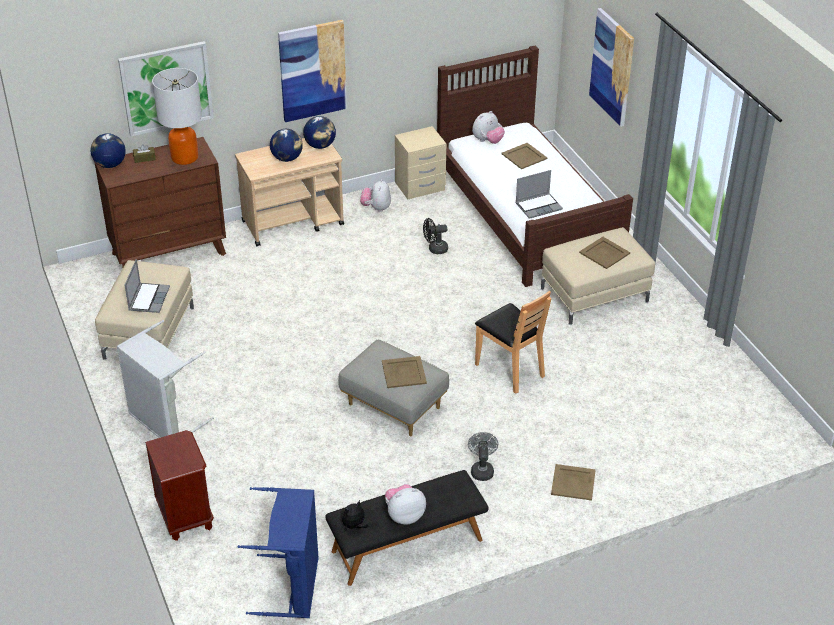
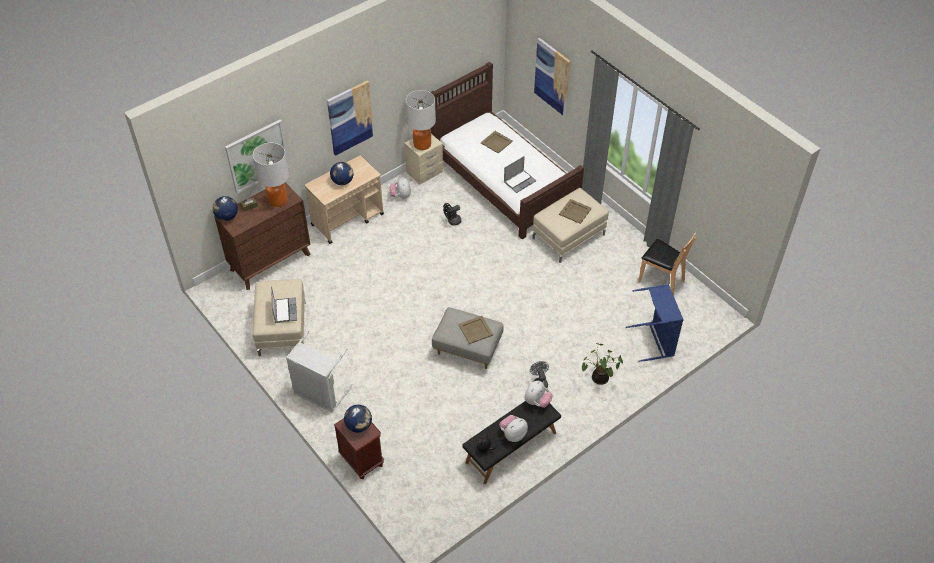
camera: 15 degrees left, 10 degrees up
blue laundry basket [238,487,319,618] -> blue laundry basket moved to [626,284,684,362]
globe [303,116,336,149] -> globe moved to [344,405,372,433]
plush toy [472,111,505,144] -> plush toy moved to [524,381,553,408]
brown chair [475,291,552,394] -> brown chair moved to [638,233,696,296]
beige tray [551,464,596,501] -> potted plant [582,343,623,385]
none -> table lamp [406,90,436,150]

